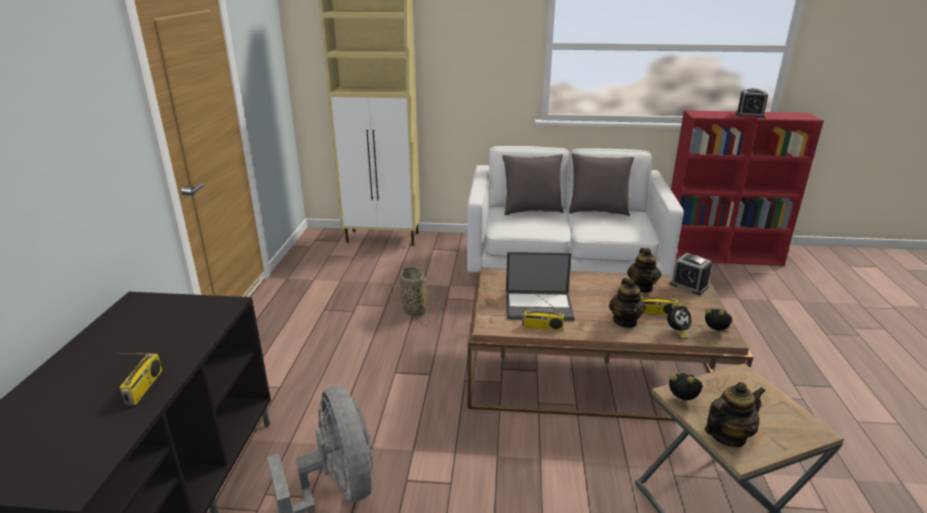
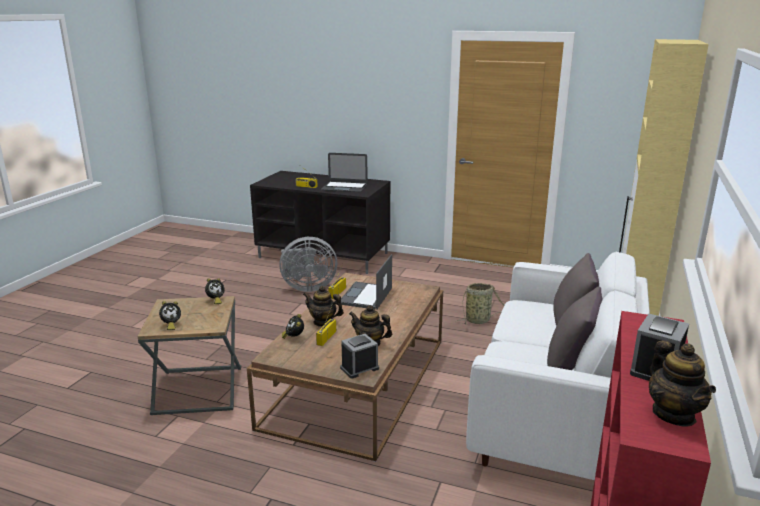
camera: 105 degrees right, 5 degrees down
alarm clock [705,308,732,330] -> alarm clock moved to [159,301,181,330]
teapot [705,382,765,447] -> teapot moved to [649,341,716,427]
none -> laptop [321,153,367,192]

